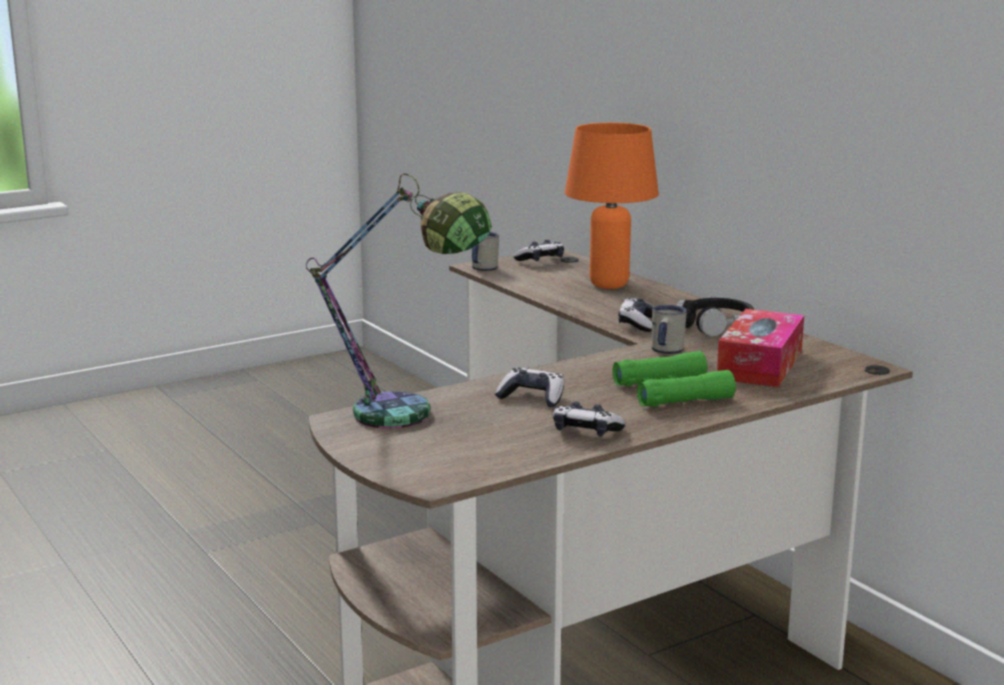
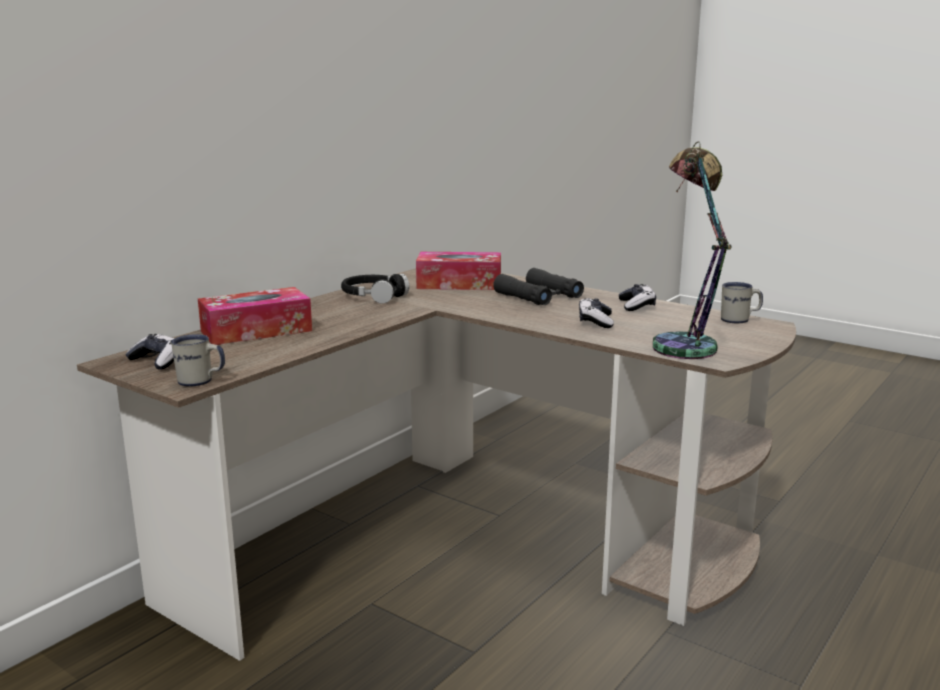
camera: 110 degrees left, 0 degrees up
orange table lamp [565,123,659,289] -> tissue box [198,287,312,345]
green binoculars [613,351,736,407] -> black binoculars [493,268,584,305]
game controller [618,298,654,332] -> none
white mug [652,305,687,354] -> white mug moved to [721,282,763,324]

